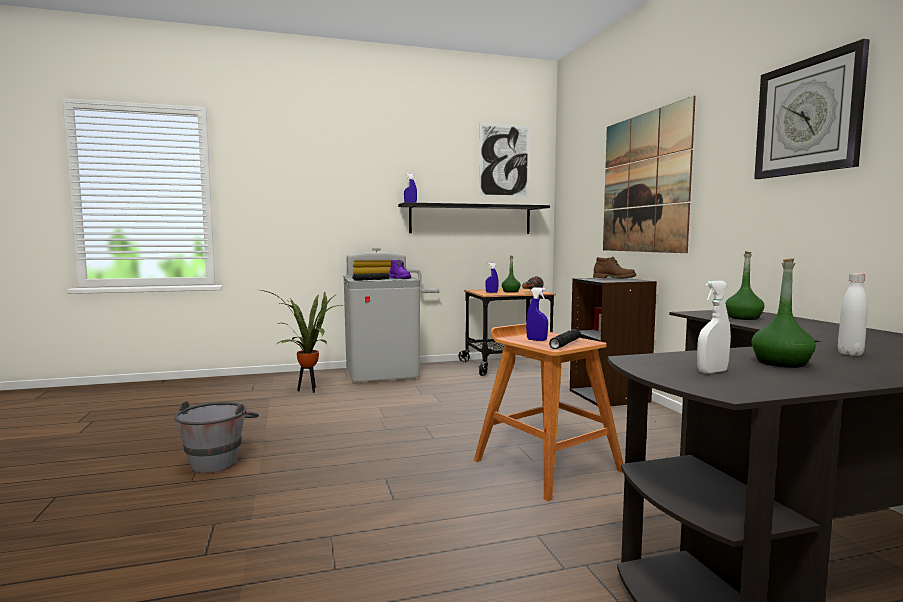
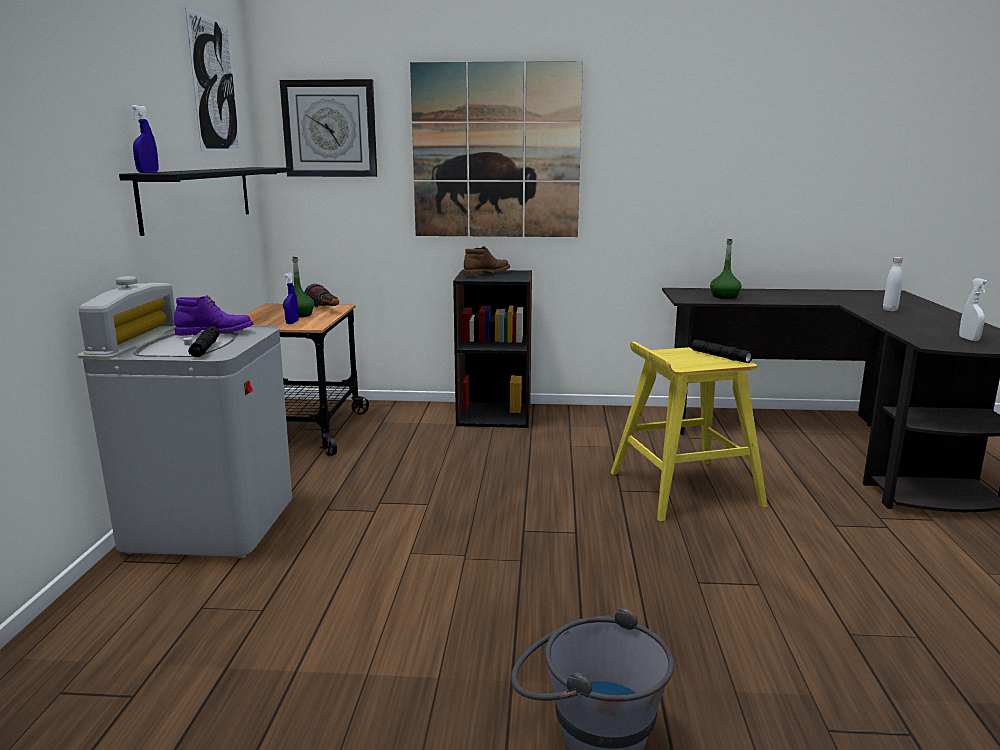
camera: 70 degrees left, 10 degrees up
potted plant [261,290,342,393] -> none
brown stool [474,324,623,501] -> yellow stool [611,342,768,521]
blue spray bottle [526,287,548,341] -> none
green bottle [751,258,816,368] -> none
wall clock [754,39,870,179] -> wall clock moved to [280,79,377,177]

